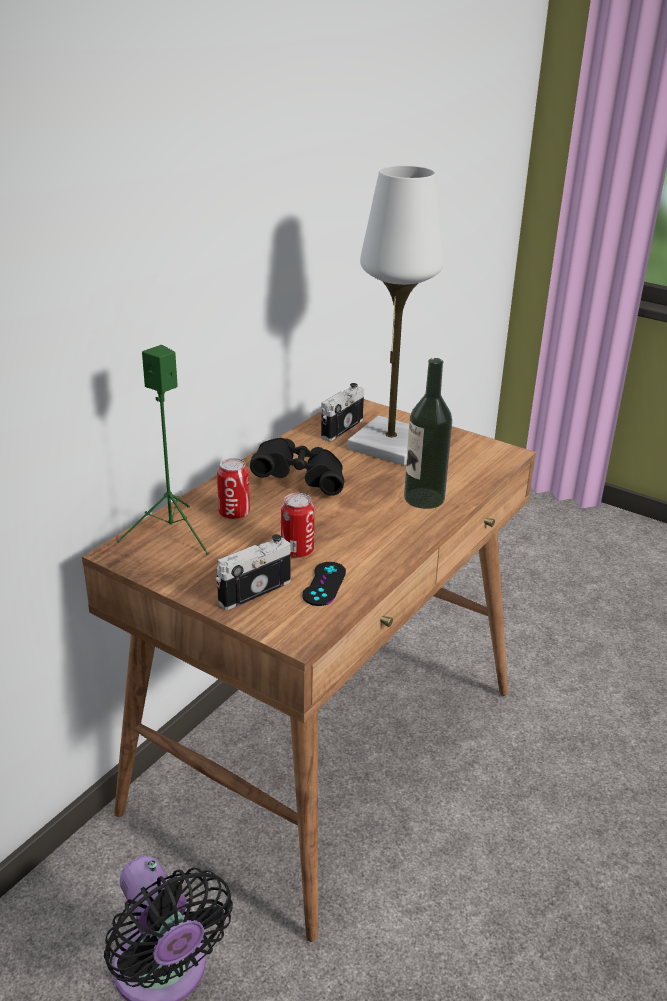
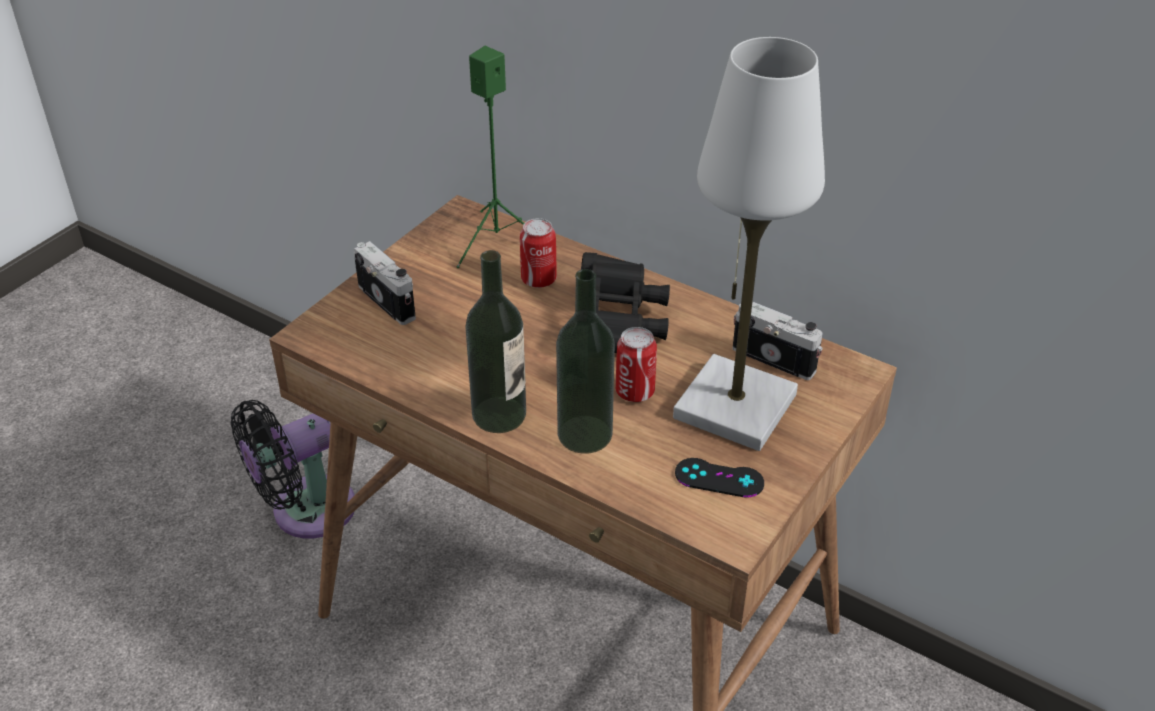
camera: 90 degrees right, 10 degrees up
can [281,493,314,558] -> can moved to [616,327,657,402]
black game controller [302,562,346,606] -> black game controller moved to [675,458,764,498]
none -> bottle [465,250,526,433]

